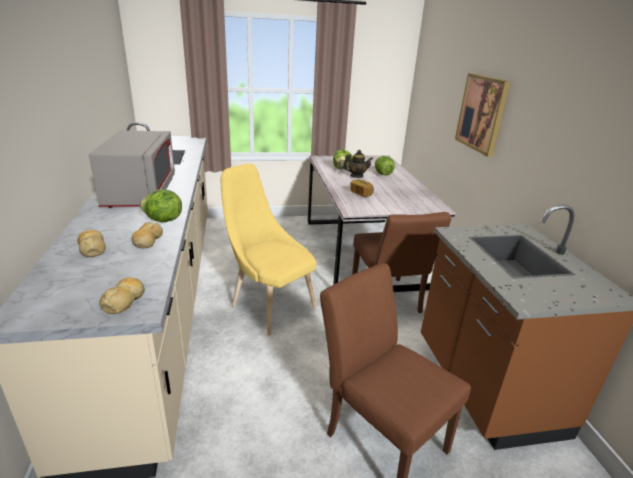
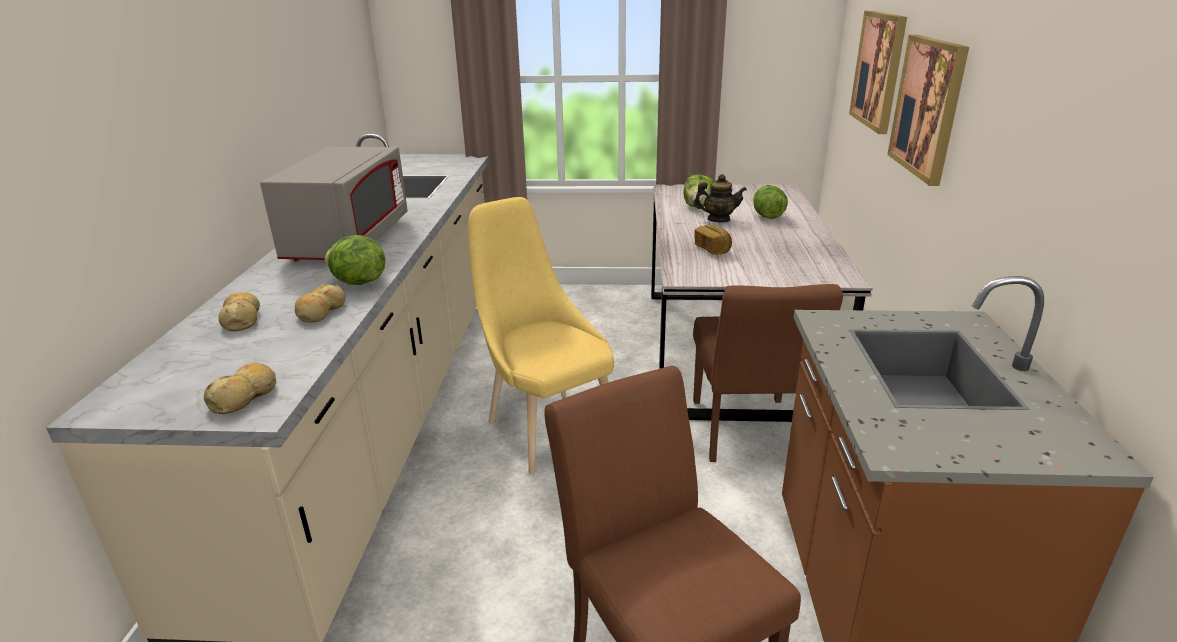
camera: 15 degrees right, 0 degrees up
none -> picture [849,11,907,134]

